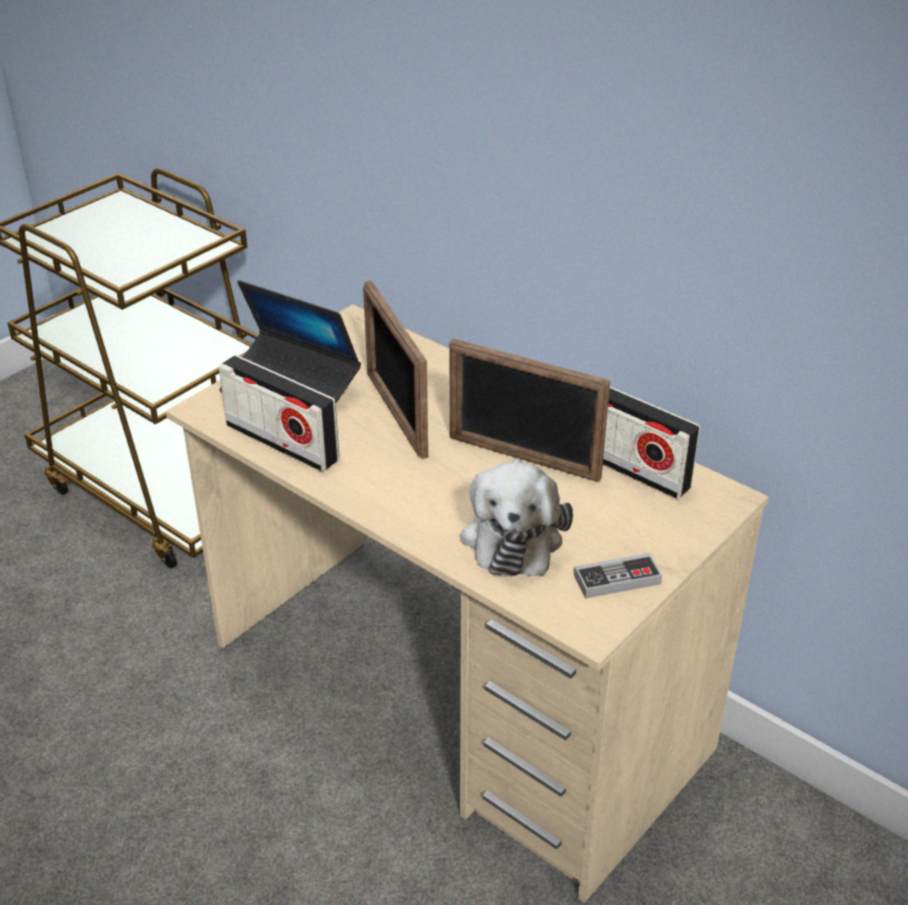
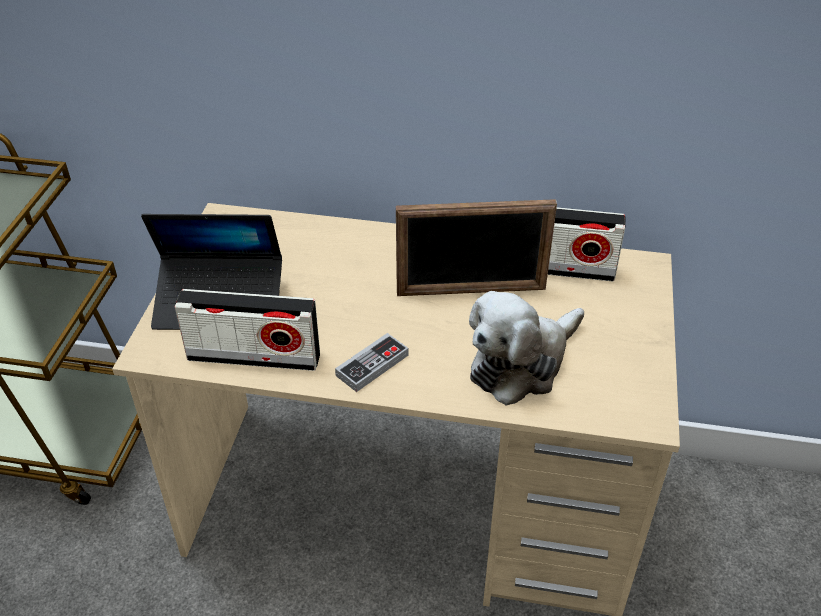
camera: 30 degrees left, 5 degrees up
picture frame [363,281,428,459] -> none
plush toy [460,459,573,576] -> plush toy turned 75 degrees clockwise [469,291,584,406]
game controller [574,553,662,599] -> game controller moved to [335,333,408,392]

